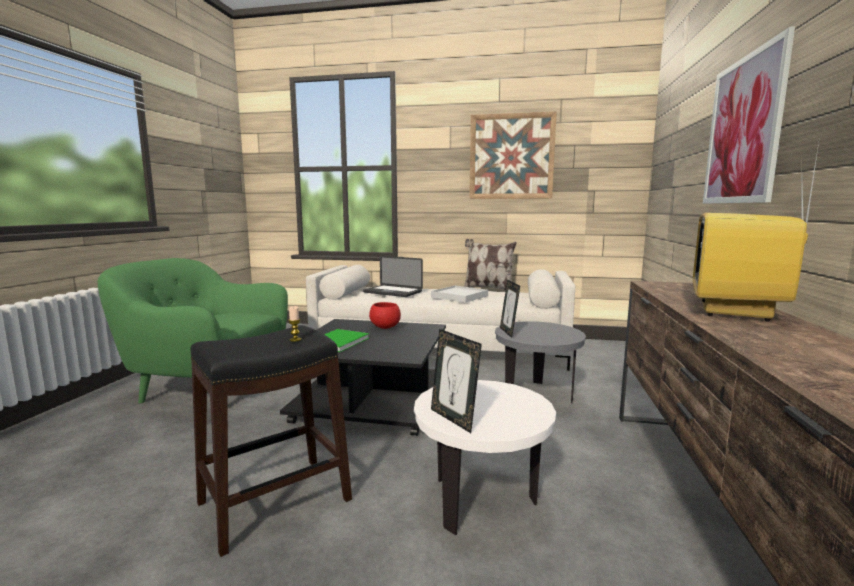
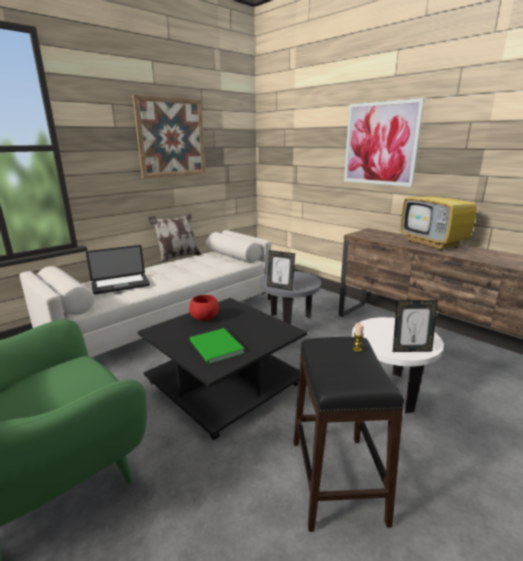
camera: 55 degrees left, 10 degrees up
white tray [431,286,488,303] -> none

